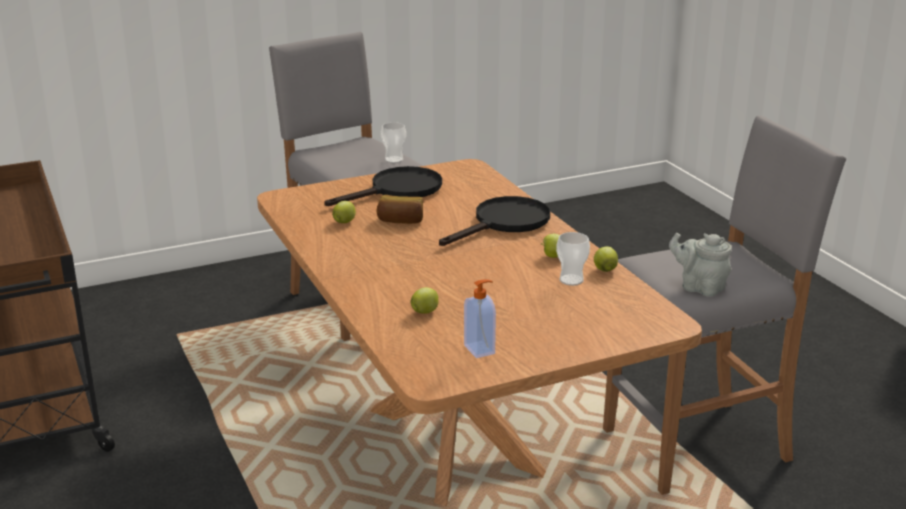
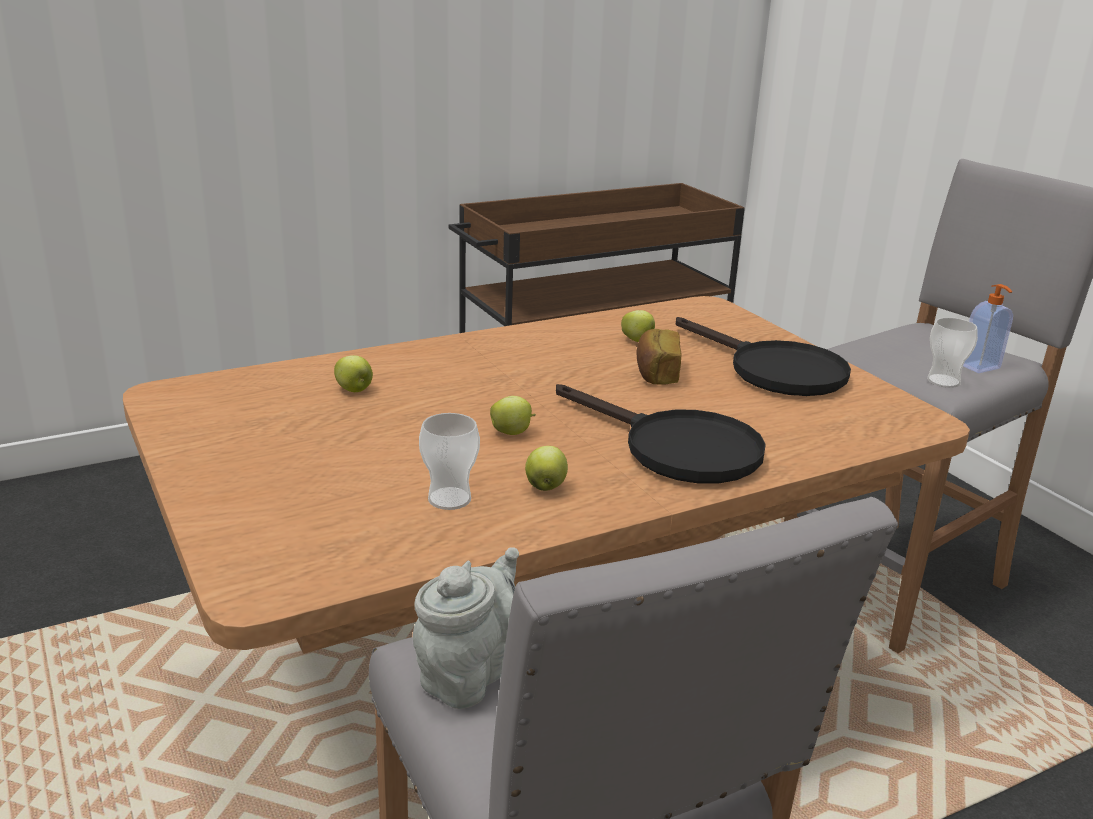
camera: 85 degrees right, 0 degrees up
soap dispenser [464,279,496,358] -> soap dispenser moved to [963,284,1013,373]
apple [594,246,618,272] -> apple moved to [490,396,536,435]

